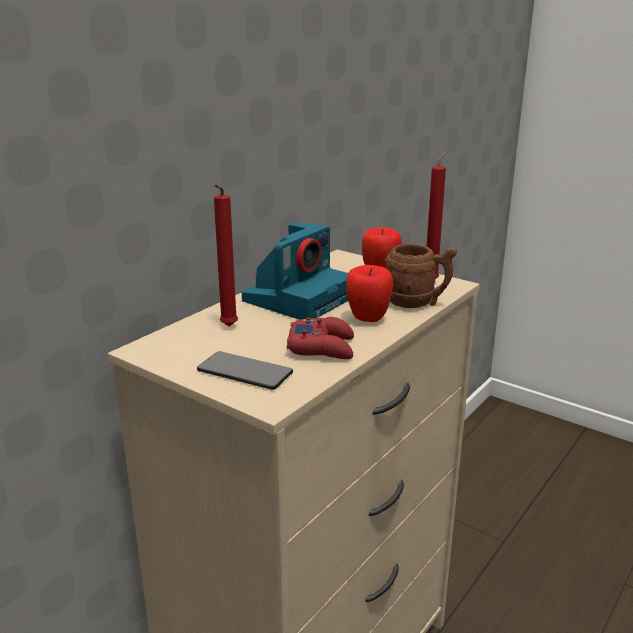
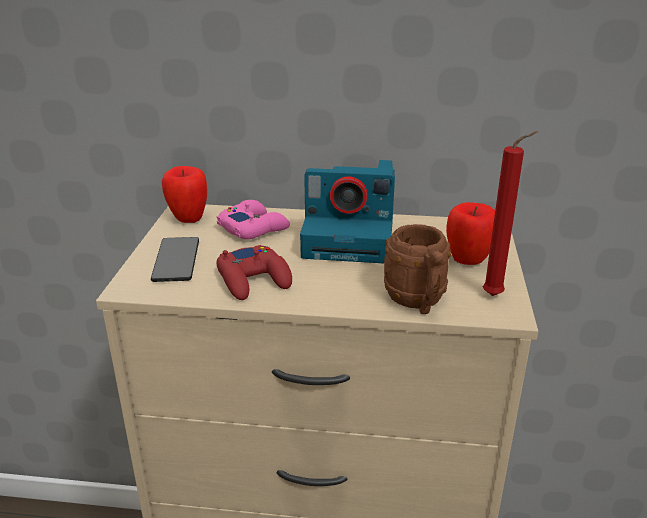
camera: 60 degrees right, 5 degrees up
red candle [214,184,238,326] -> pink game controller [217,200,290,239]
apple [346,265,393,322] -> apple moved to [162,166,207,223]

